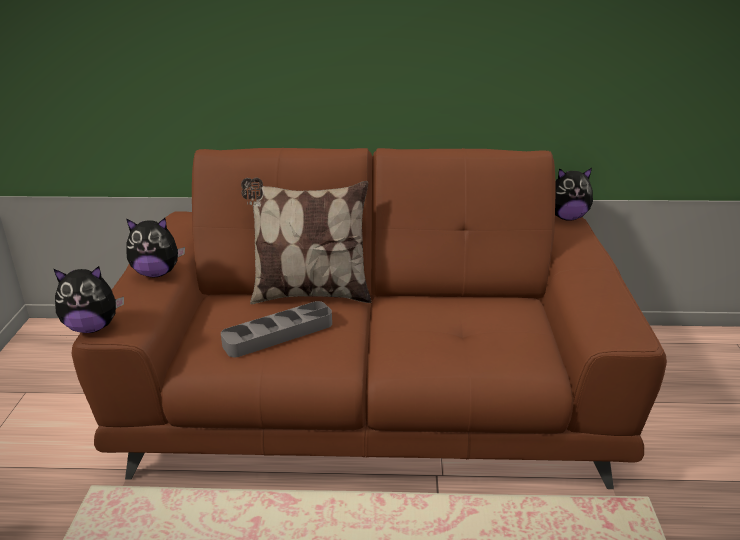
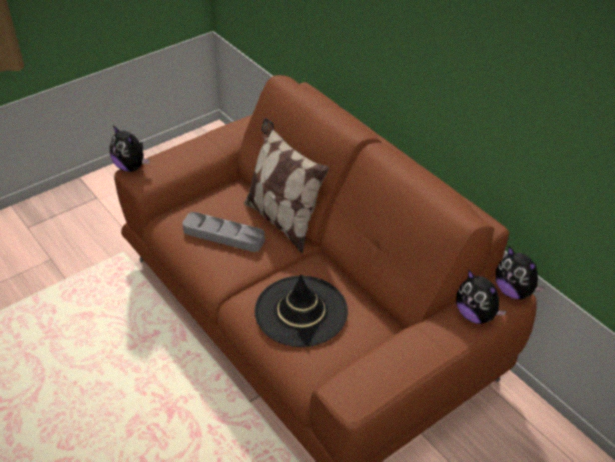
camera: 50 degrees right, 15 degrees up
plush toy [126,218,185,277] -> plush toy moved to [456,269,507,324]
none -> black hat [255,274,348,347]

